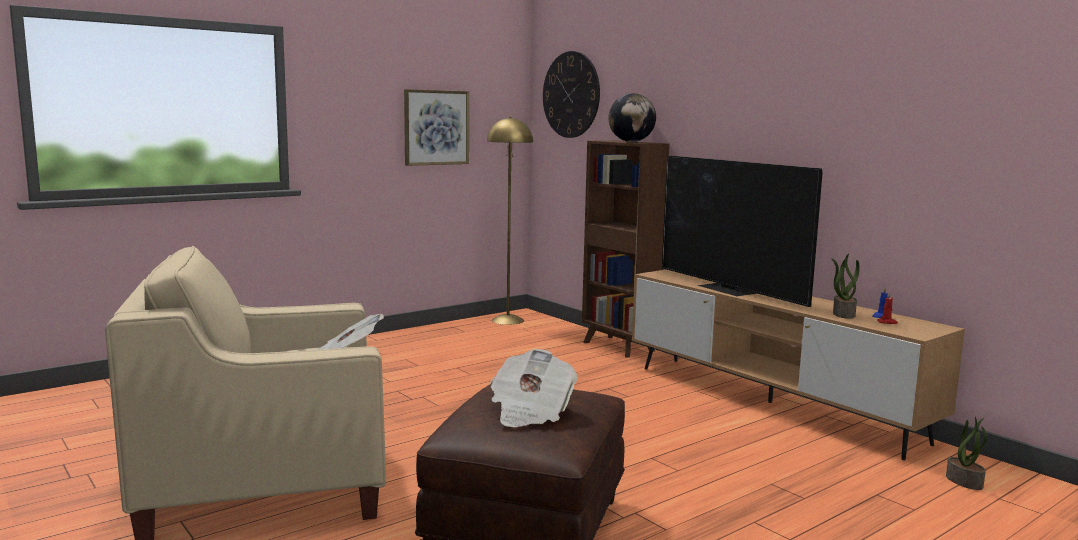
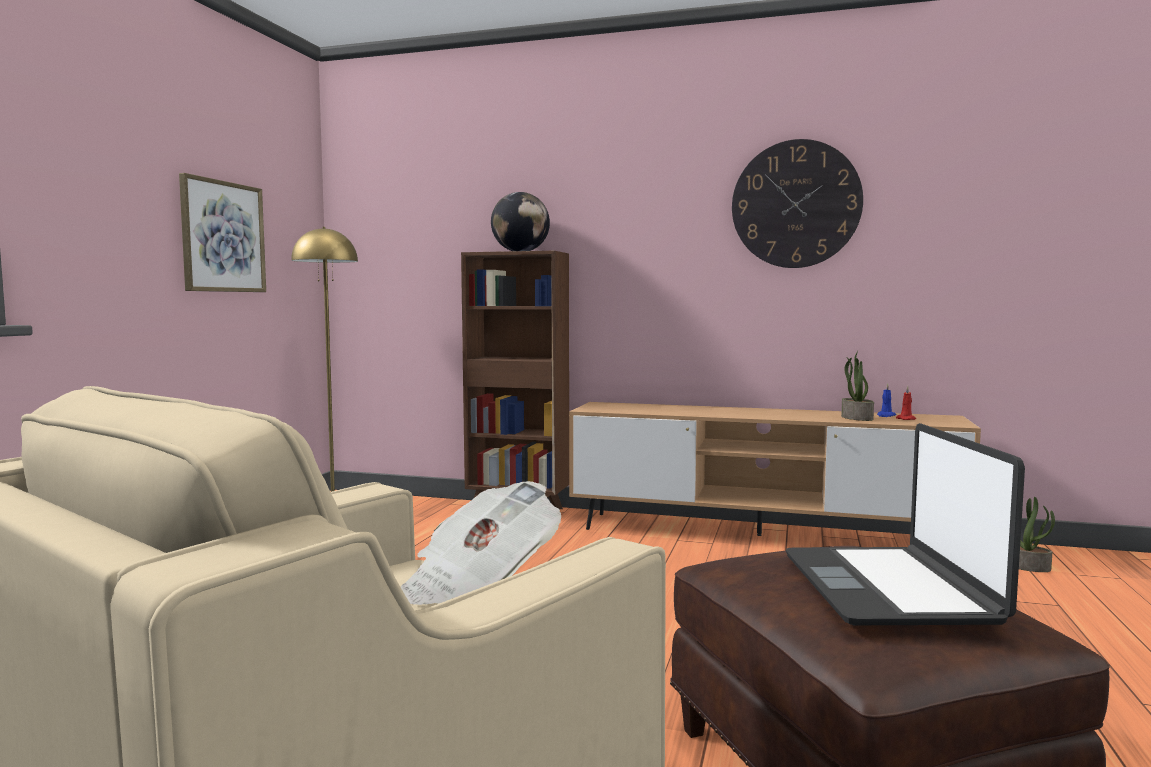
camera: 35 degrees left, 5 degrees down
newspaper [490,349,578,427] -> laptop [786,423,1025,625]
wall clock [543,51,600,138] -> wall clock moved to [732,139,863,268]
television [662,155,823,307] -> none

